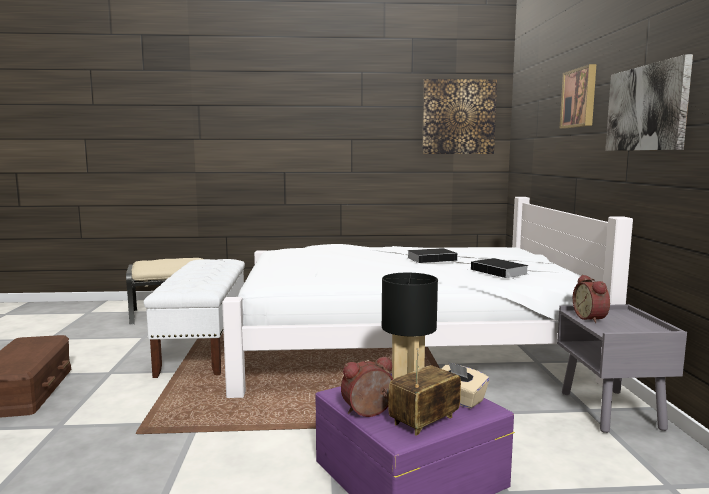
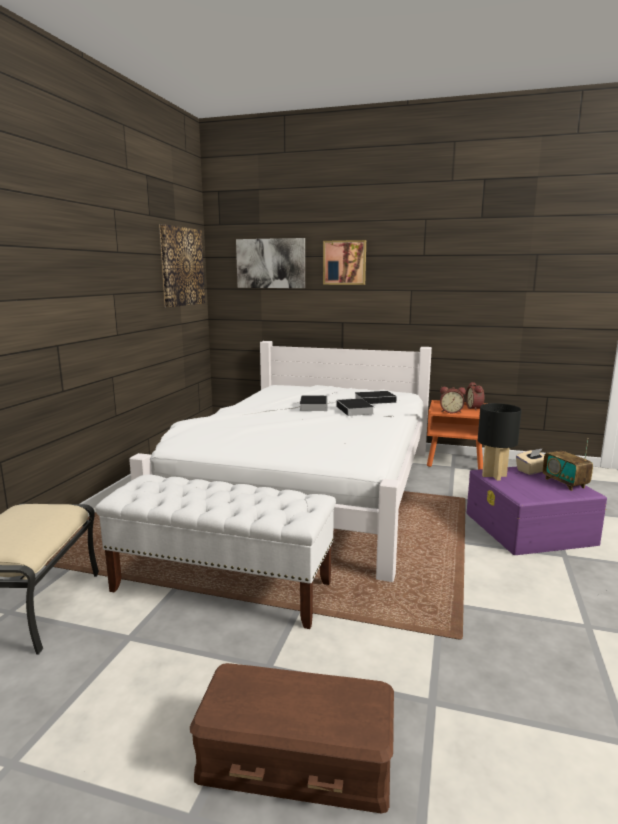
camera: 70 degrees left, 5 degrees up
alarm clock [341,356,393,417] -> alarm clock moved to [466,382,484,410]
grey nightstand [557,304,687,433] -> orange nightstand [427,400,487,470]
picture [605,54,693,151] -> picture moved to [236,238,305,288]
none -> book [336,399,374,417]

